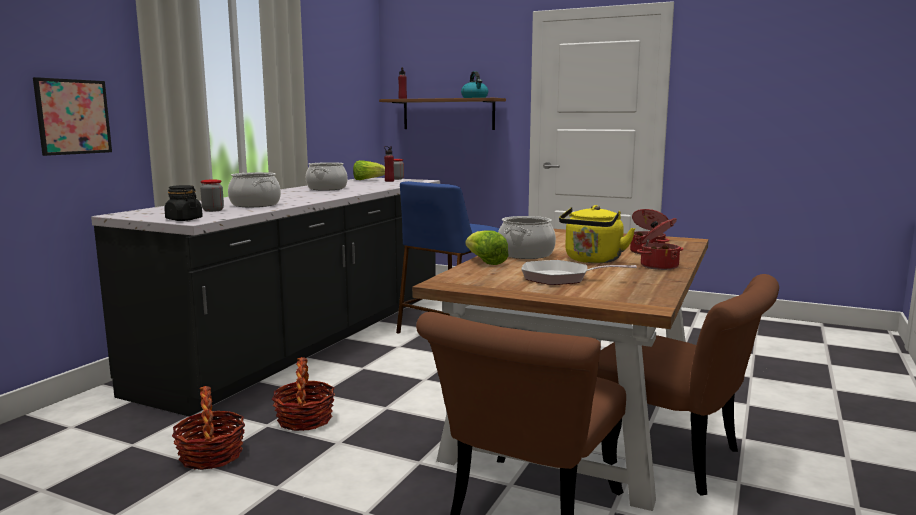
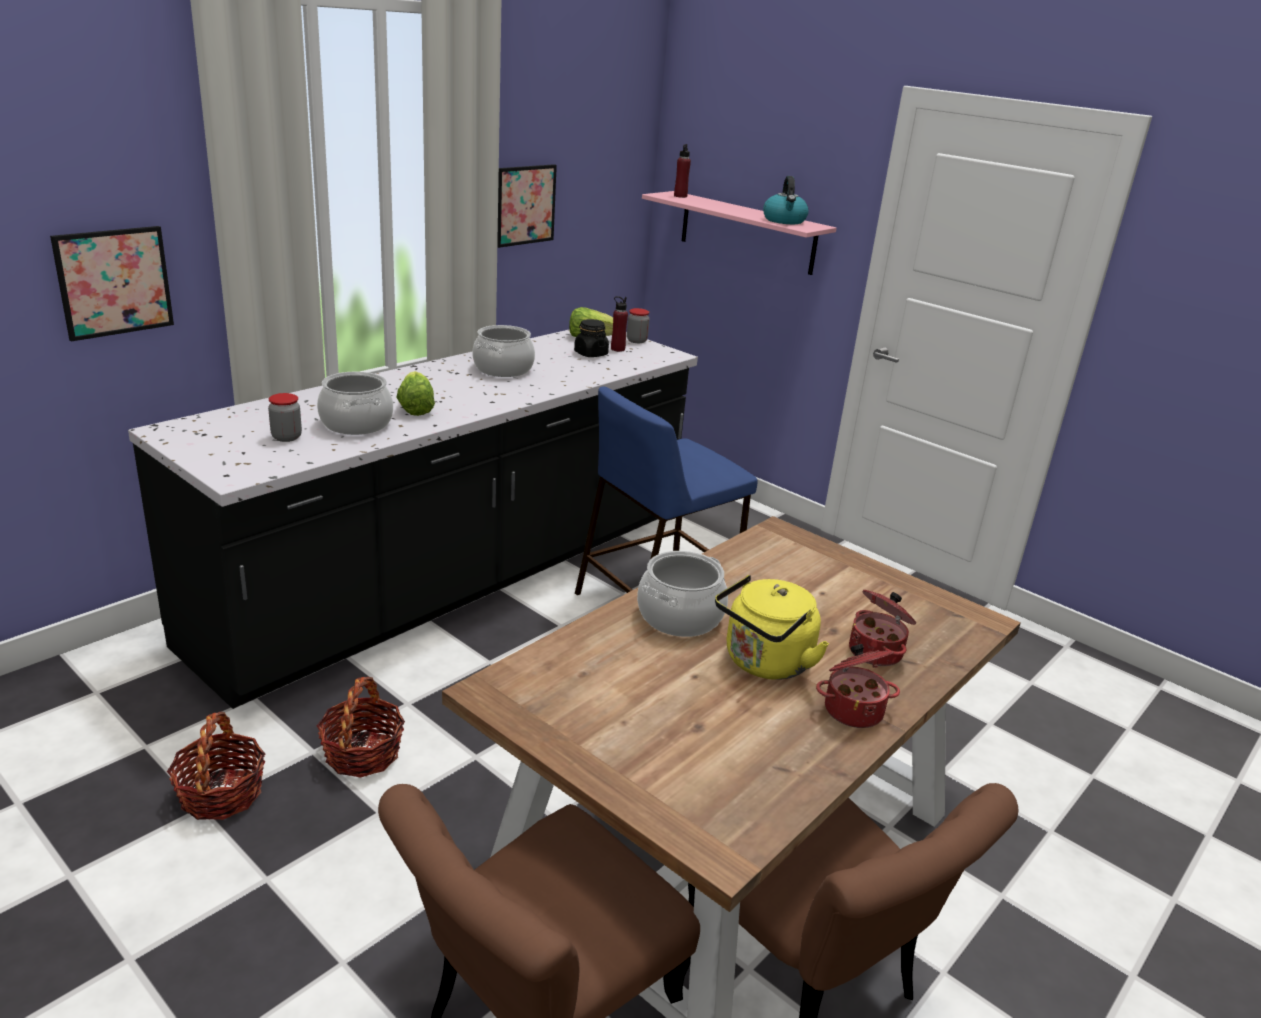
camera: 15 degrees right, 15 degrees up
black jar [164,185,203,221] -> black jar moved to [574,319,609,357]
brown shelf [379,98,506,130] -> pink shelf [642,191,837,275]
lettuce [465,230,509,265] -> lettuce moved to [396,371,435,416]
frying pan [522,260,637,285] -> none
none -> picture [497,164,557,248]

